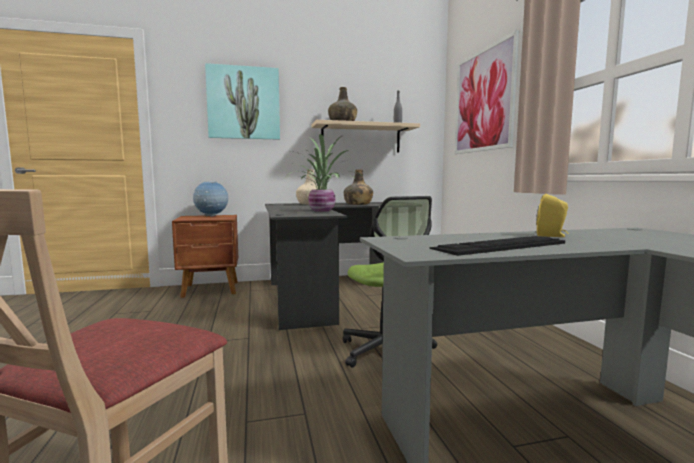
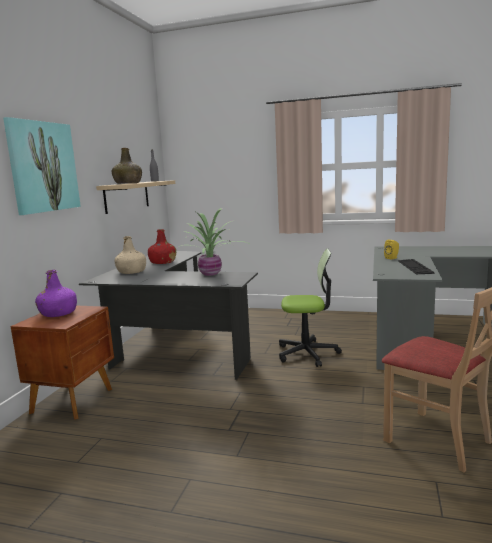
camera: 60 degrees left, 5 degrees up
globe [193,181,228,217] -> purple bottle [35,270,77,317]
green bottle [344,169,373,205] -> red bottle [148,229,176,264]
picture [455,30,519,154] -> none

